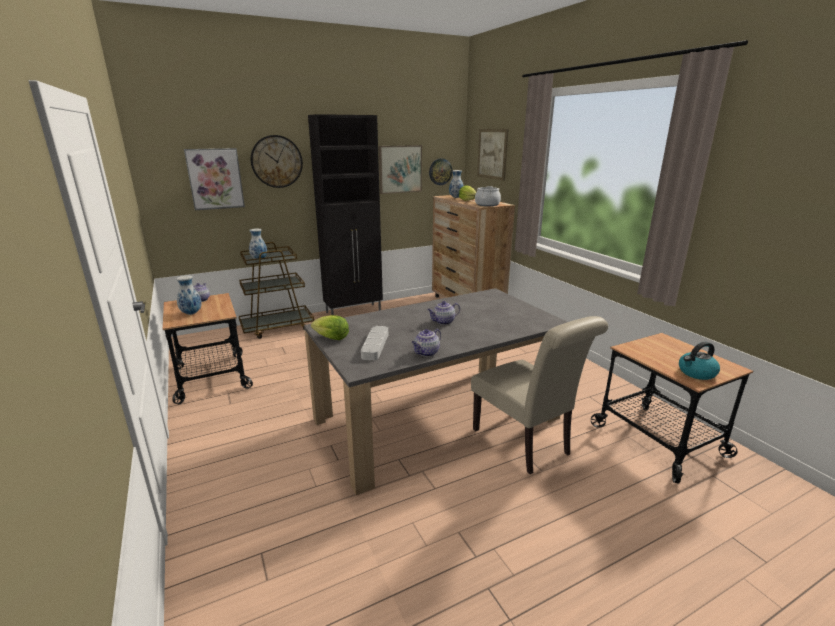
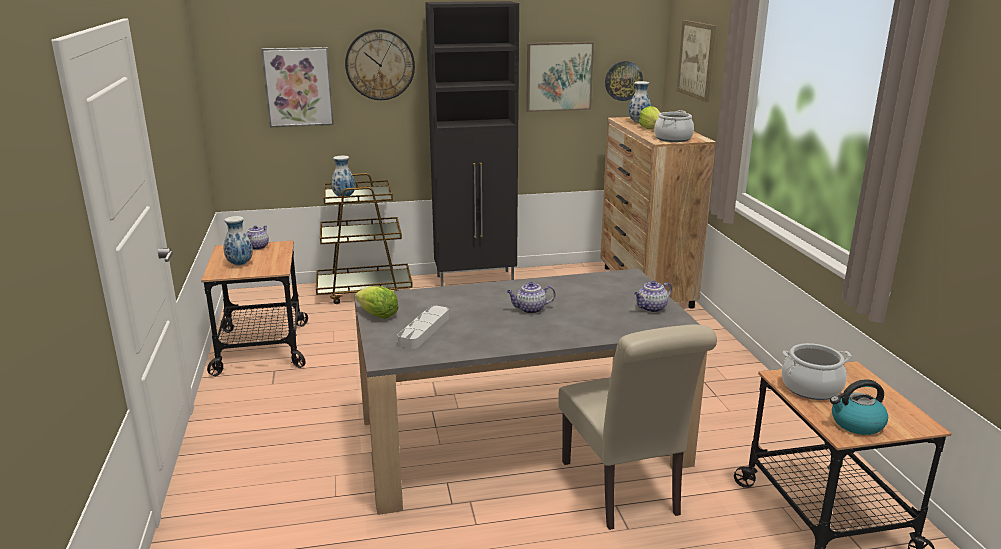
camera: 15 degrees right, 0 degrees up
teapot [412,329,441,357] -> teapot moved to [634,281,672,313]
none -> cooking pot [782,343,852,400]

